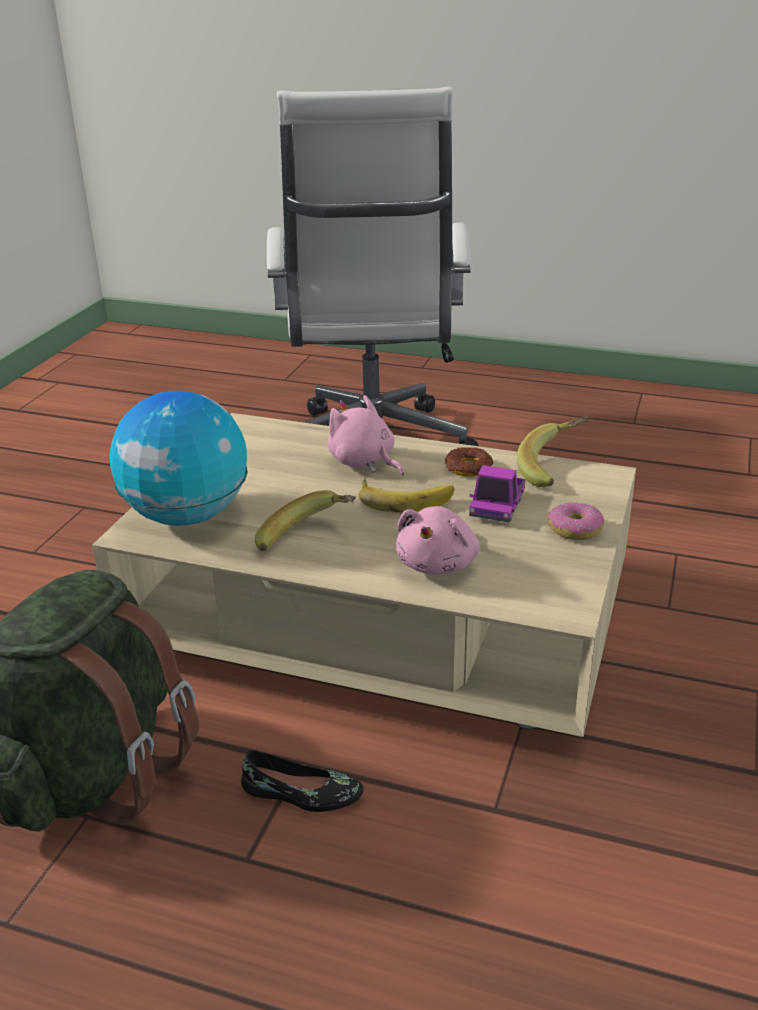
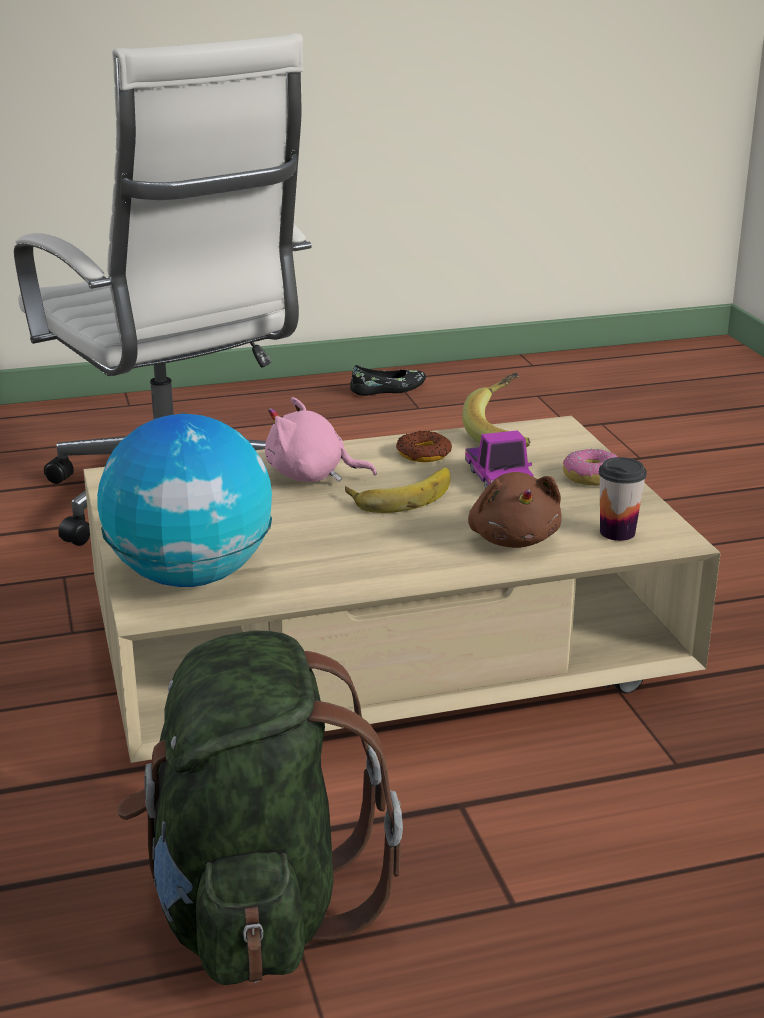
camera: 35 degrees left, 5 degrees down
black shoe [241,750,364,812] -> black shoe moved to [350,365,426,396]
banana [255,490,356,551] -> none
pink plush toy [396,506,480,575] -> brown plush toy [468,472,562,548]
none -> cup [599,457,647,541]

